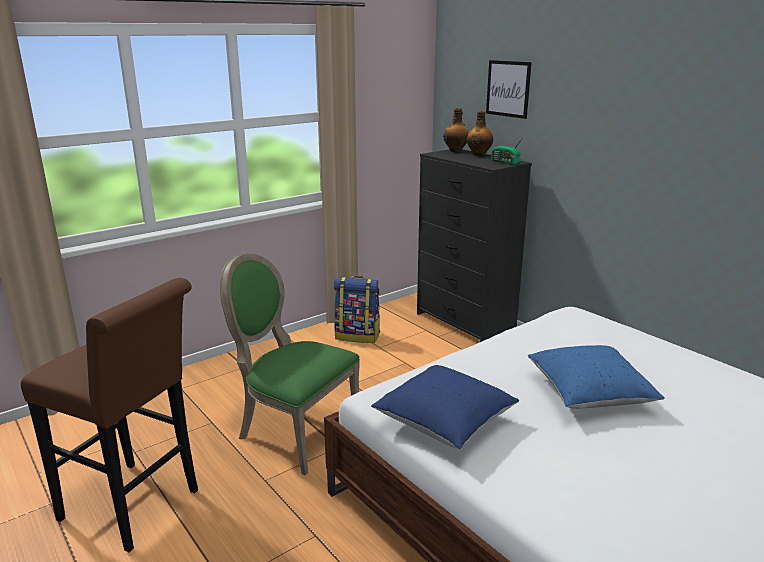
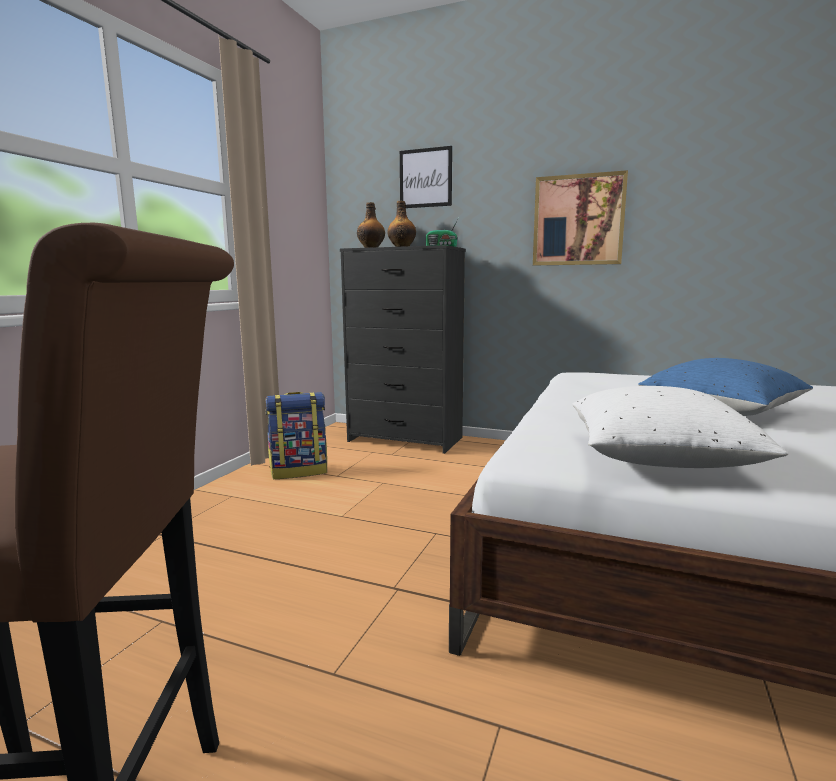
camera: 30 degrees left, 10 degrees down
green chair [220,254,360,475] -> none
blue pillow [371,365,519,450] -> white pillow [572,386,788,468]
none -> picture [533,170,628,265]

